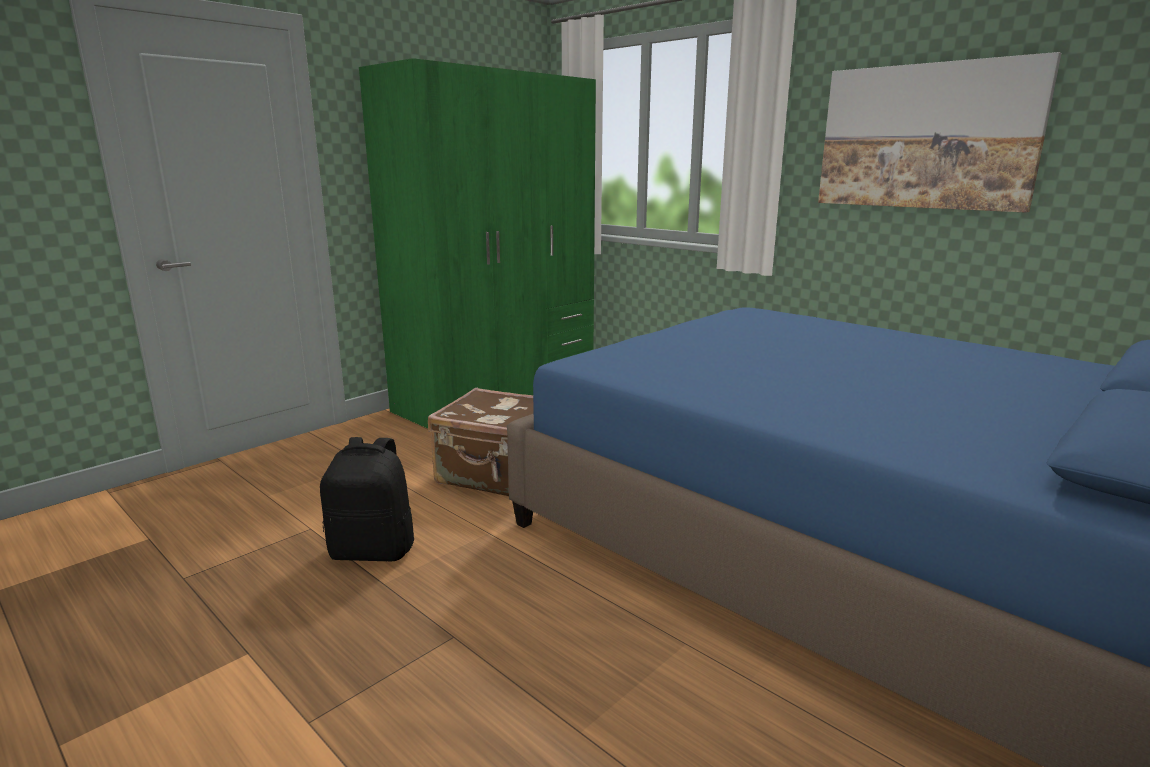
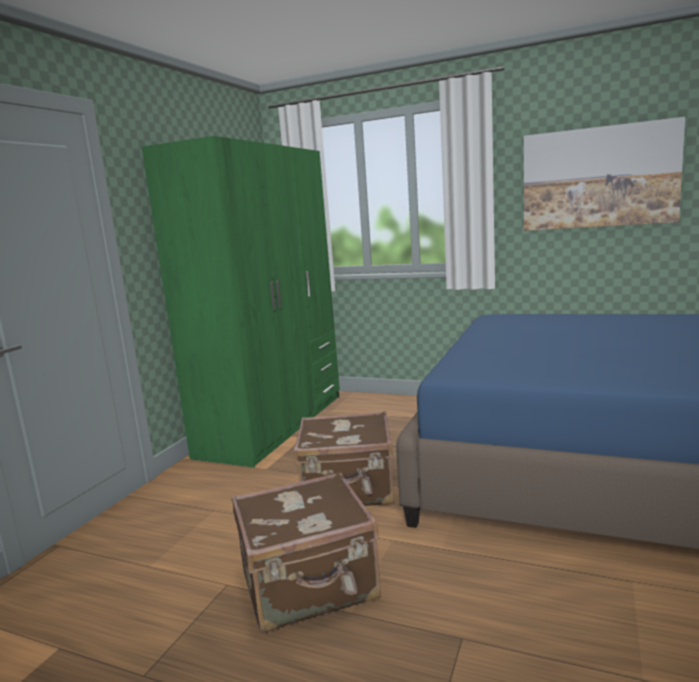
camera: 20 degrees left, 5 degrees down
black backpack [320,437,414,561] -> brown suitcase [232,472,381,634]

